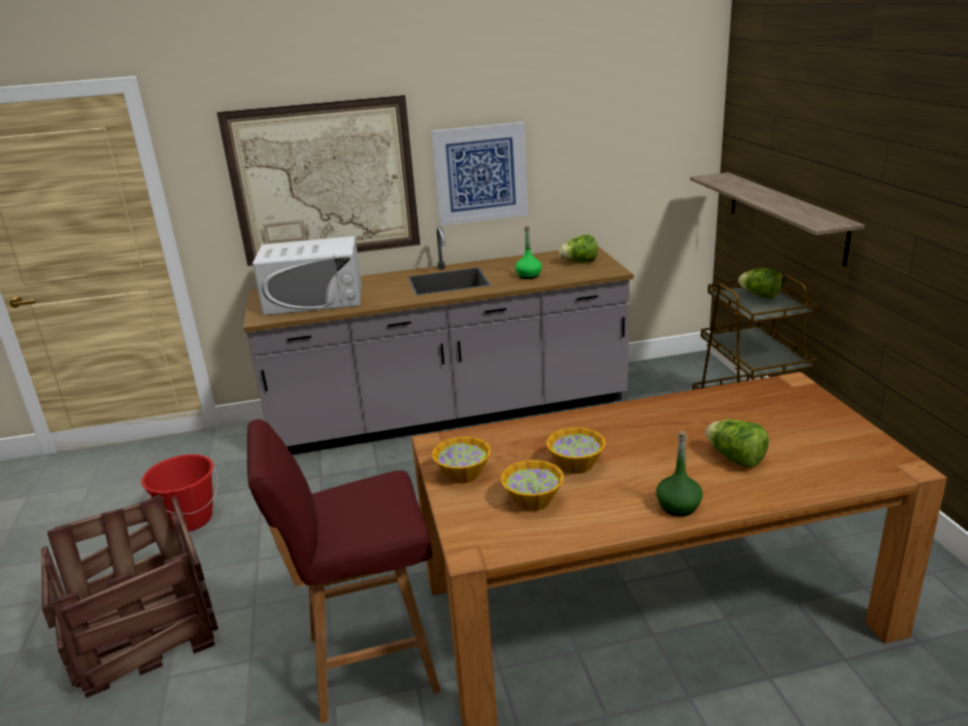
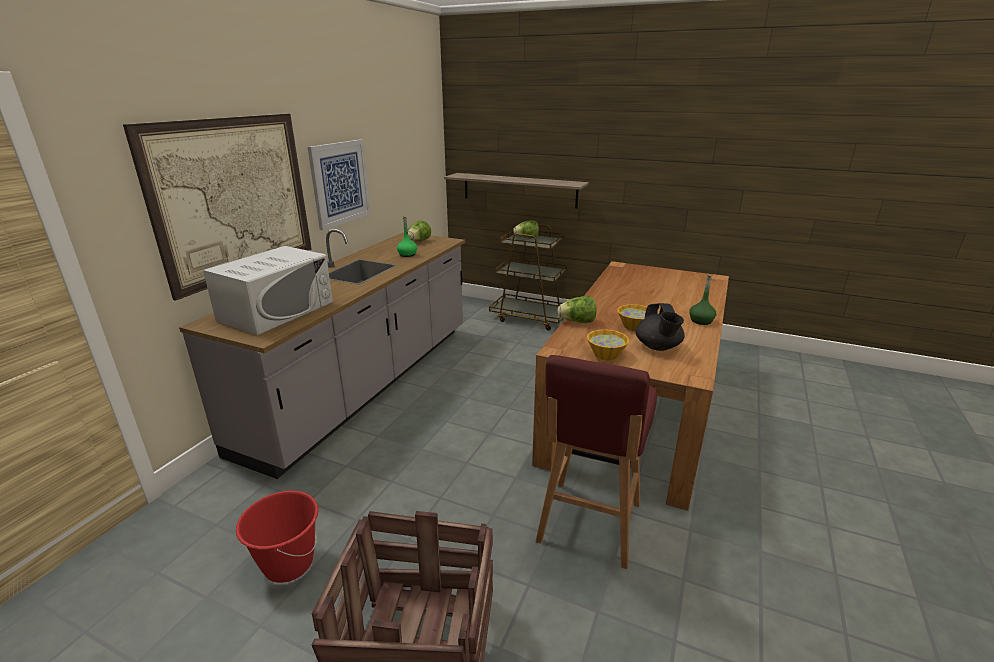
camera: 55 degrees left, 0 degrees up
bowl [500,460,564,511] -> black teapot [636,303,685,351]
lettuce [705,419,769,468] -> lettuce moved to [558,296,597,323]

